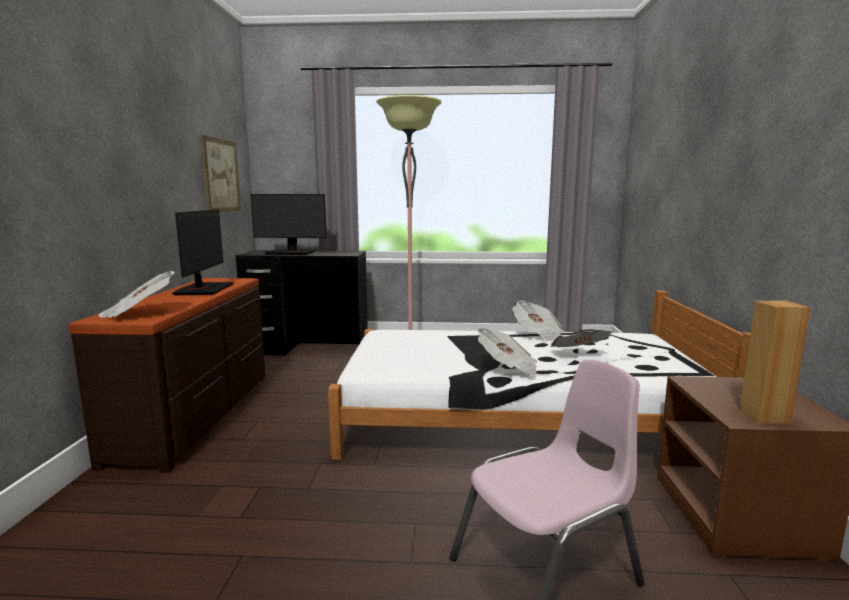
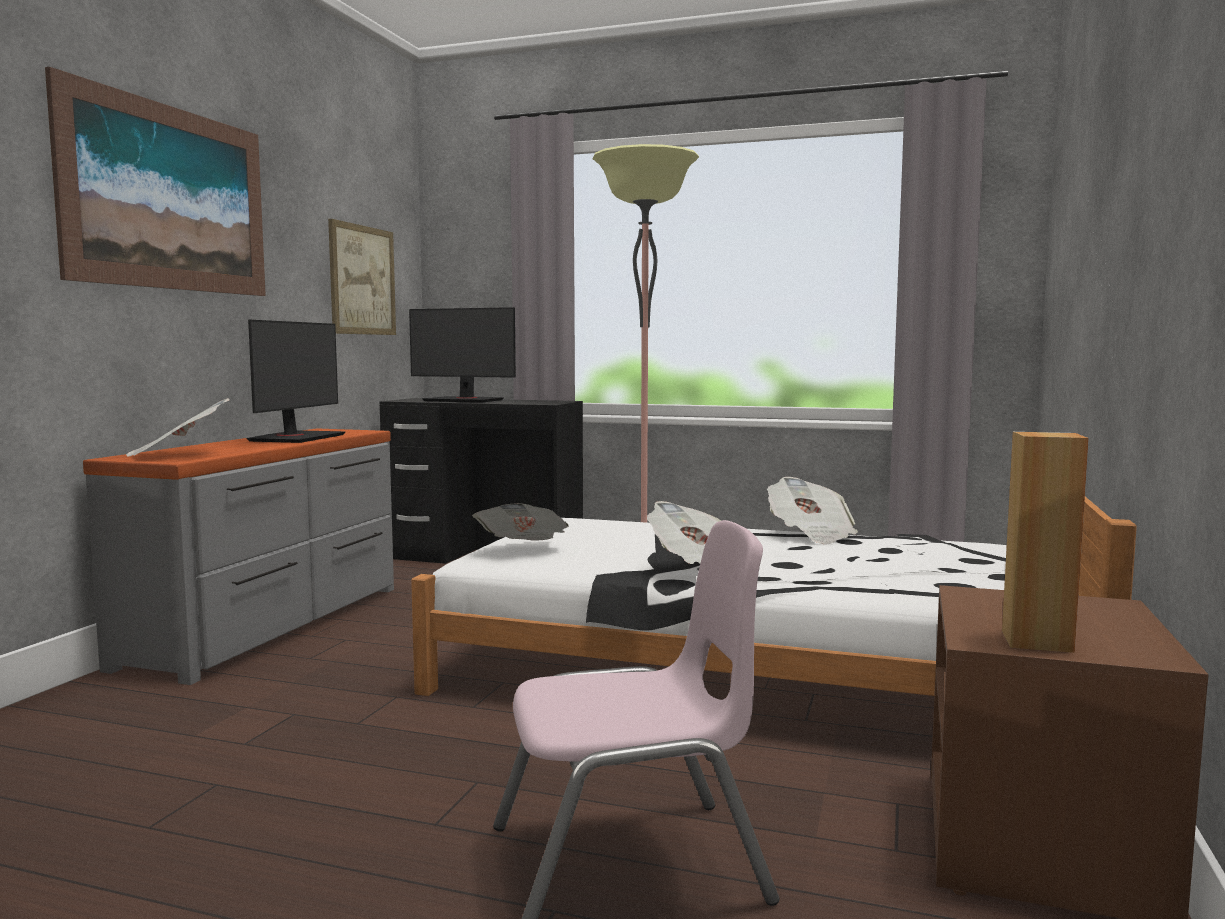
camera: 15 degrees right, 5 degrees down
brown dresser [68,278,265,473] -> grey dresser [83,428,394,685]
newspaper [550,330,612,347] -> newspaper moved to [472,503,569,541]
none -> picture [45,67,266,296]

